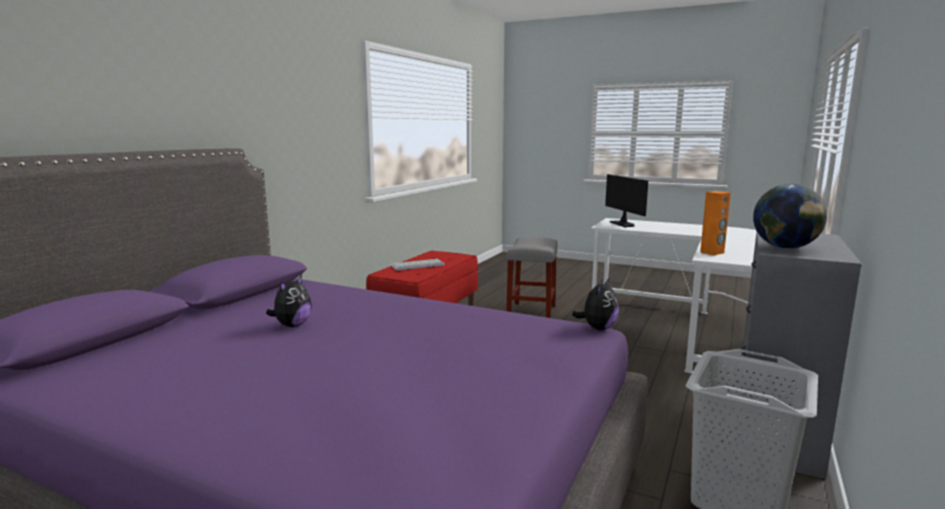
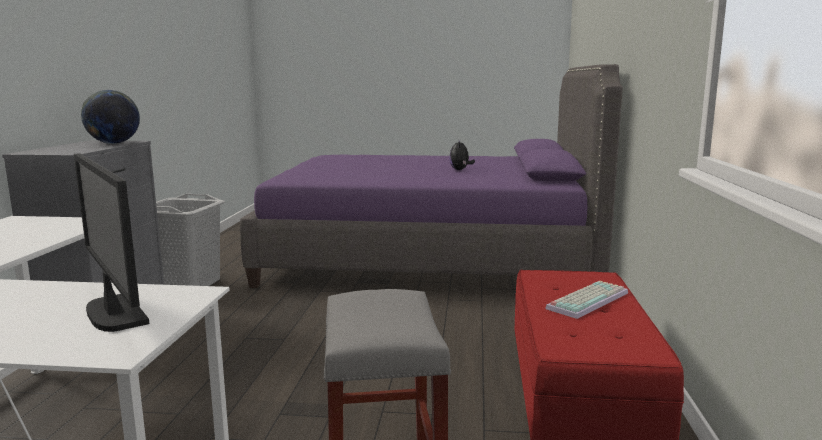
camera: 160 degrees right, 0 degrees up
plush toy [572,279,619,330] -> none
orange speaker [700,191,731,255] -> none

